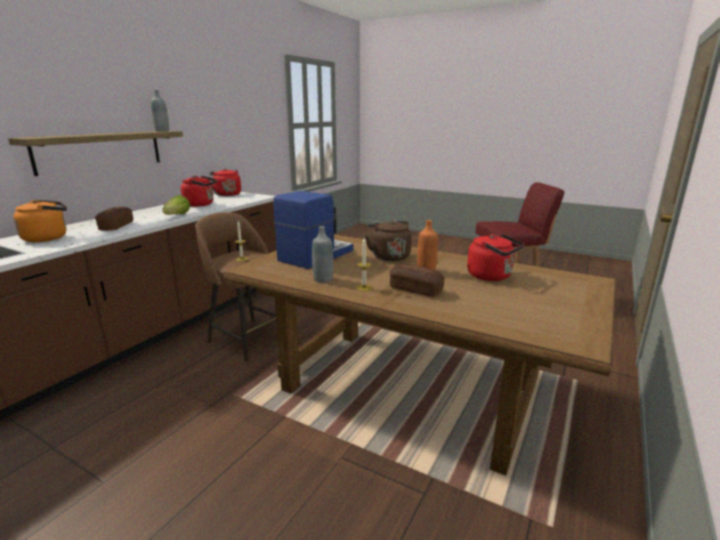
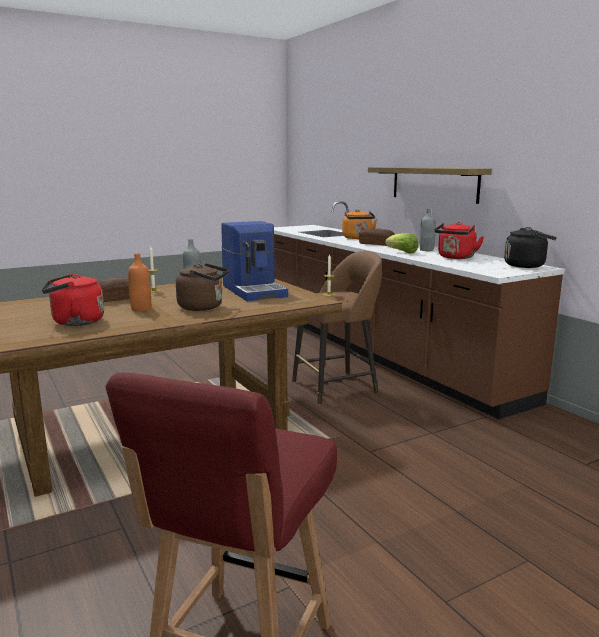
camera: 120 degrees right, 5 degrees down
grey bottle [151,90,169,132] -> grey bottle moved to [420,209,436,251]
red kettle [209,168,241,196] -> black kettle [504,227,557,268]

